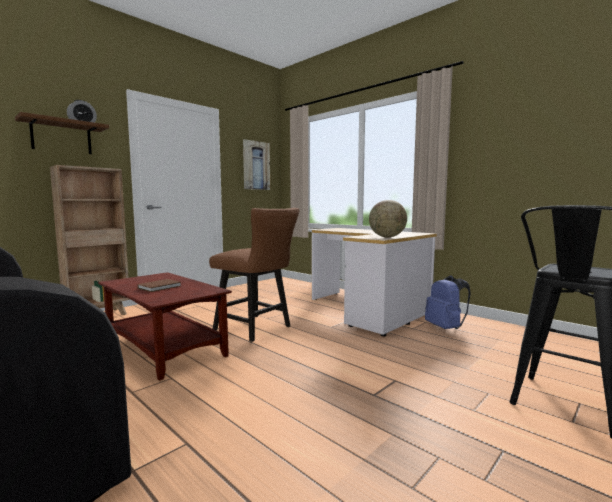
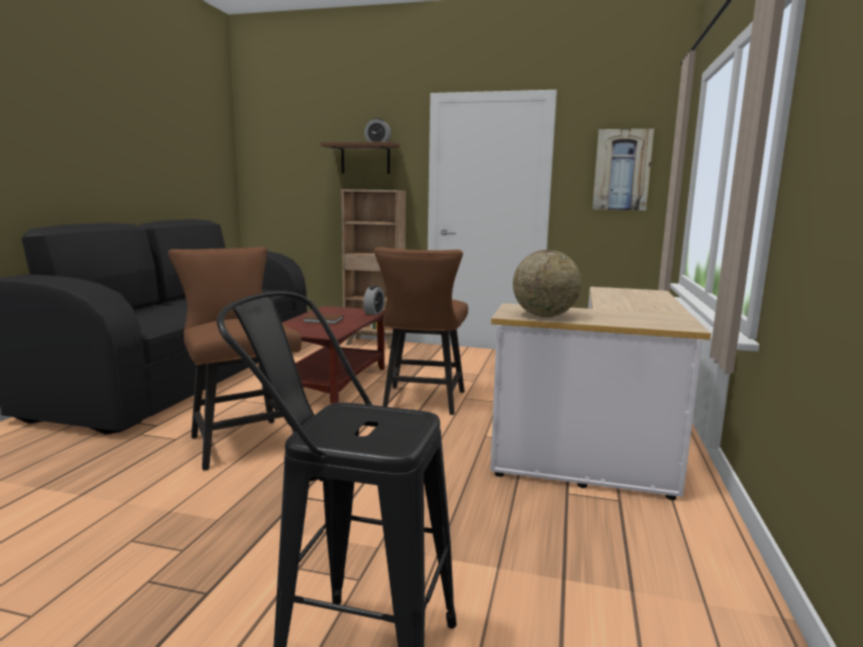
camera: 60 degrees right, 5 degrees up
blue backpack [425,275,471,329] -> none
none -> brown chair [168,247,302,471]
none -> alarm clock [363,286,385,315]

